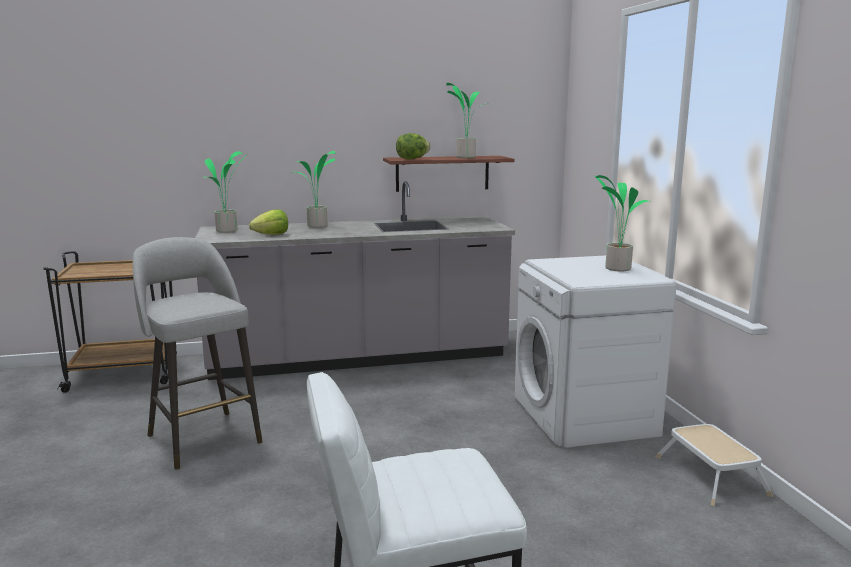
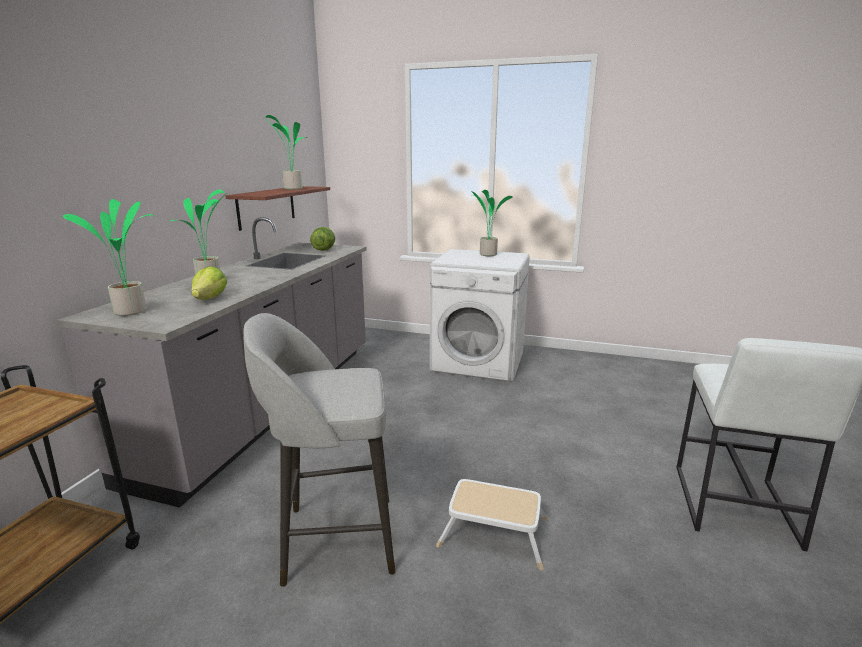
camera: 60 degrees left, 5 degrees up
lettuce [396,133,431,159] -> lettuce moved to [310,227,335,251]
beige step ladder [656,424,773,506] -> beige step ladder moved to [436,479,548,570]

